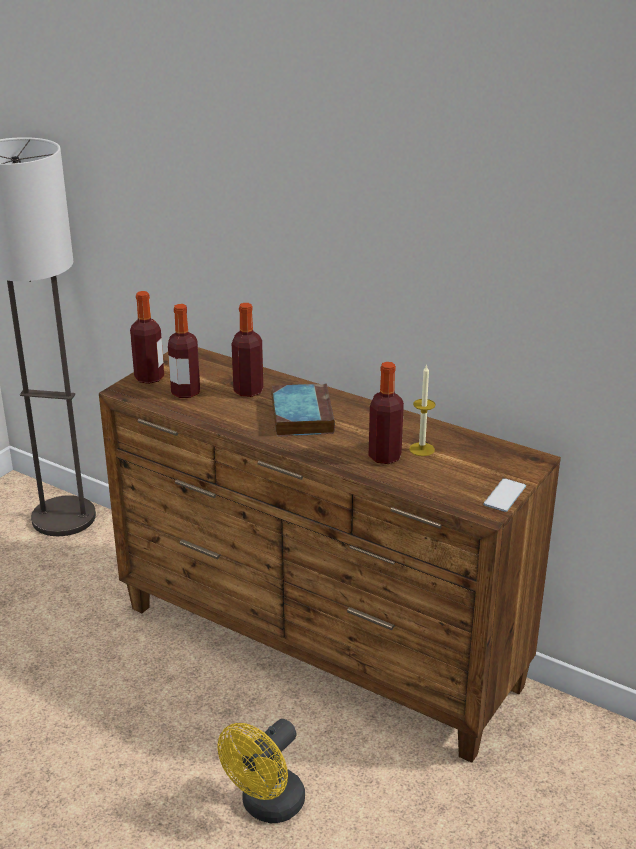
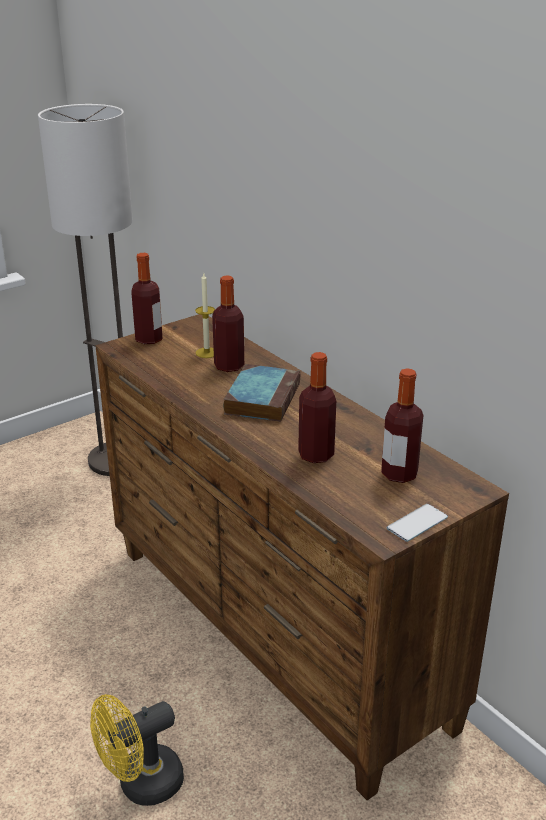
camera: 20 degrees right, 0 degrees up
bottle [168,304,200,398] -> bottle moved to [381,368,423,483]
candle [409,364,436,456] -> candle moved to [195,273,215,358]

